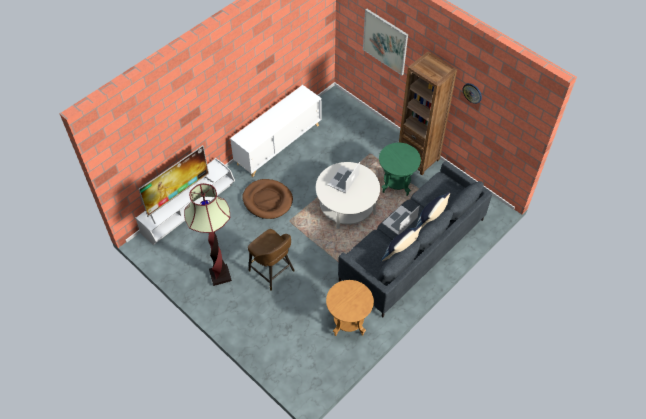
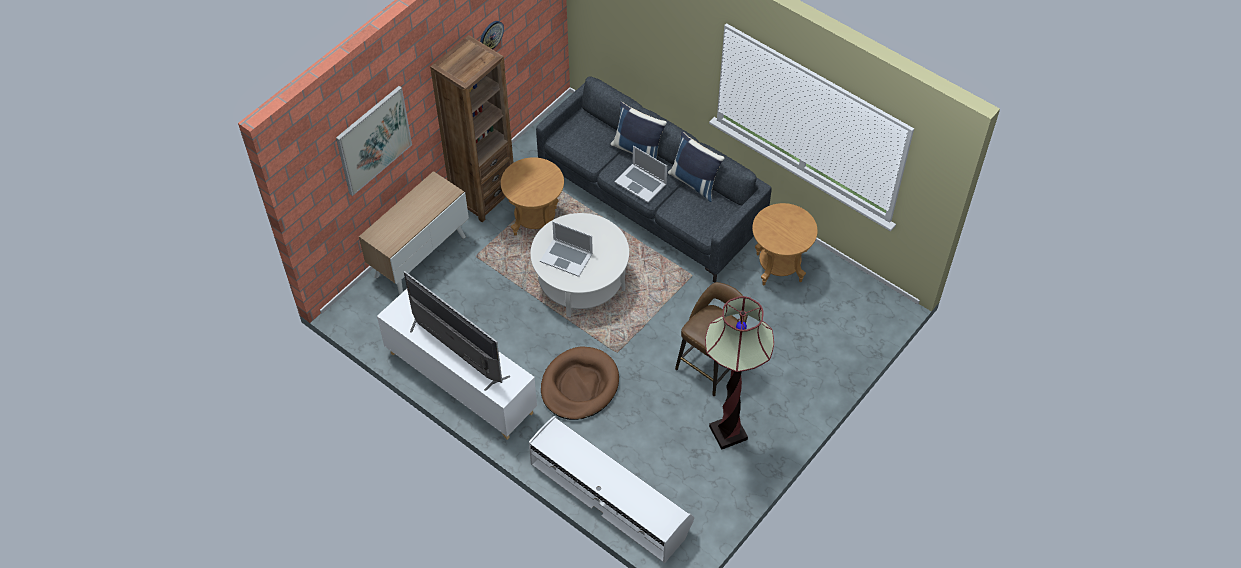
camera: 95 degrees left, 0 degrees up
television [139,145,213,224] -> television moved to [404,271,511,391]
green side table [379,143,421,196] -> brown side table [501,157,564,235]
none -> cabinet [359,171,469,295]

